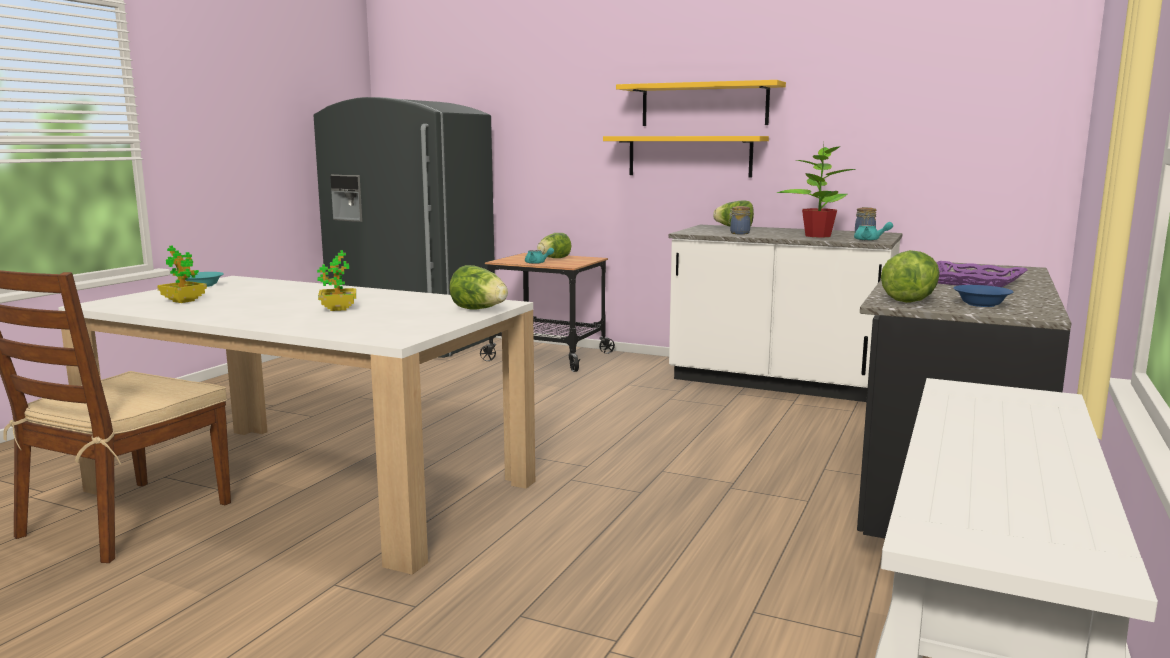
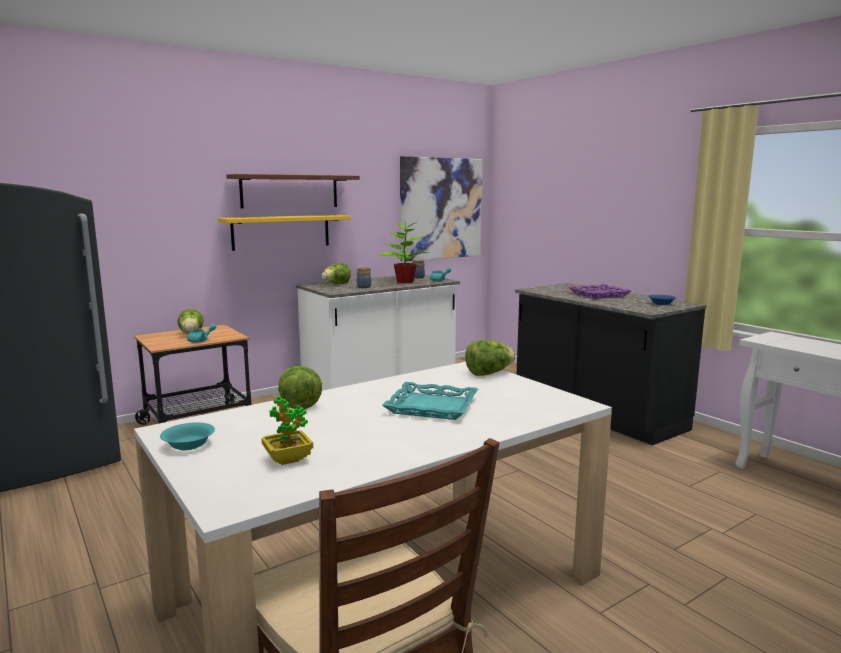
camera: 60 degrees left, 0 degrees up
potted plant [317,250,356,311] -> turquoise tray [382,382,478,420]
yellow shelf [616,80,786,126] -> brown shelf [226,174,360,209]
lettuce [881,250,940,303] -> lettuce moved to [278,366,322,410]
none -> picture [400,156,482,262]

